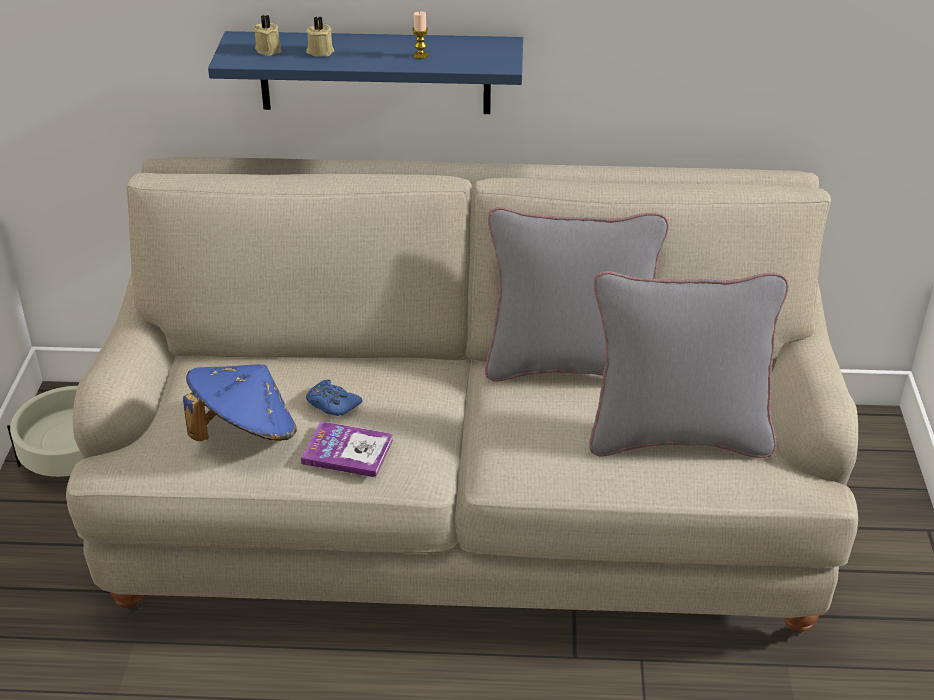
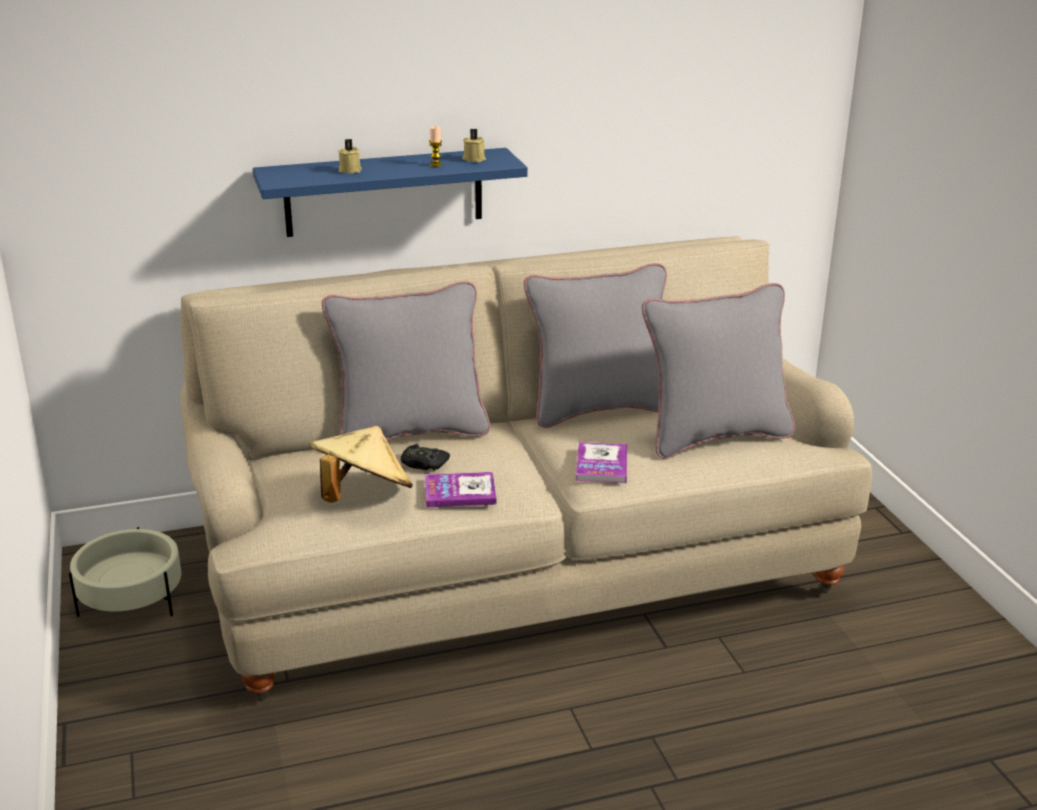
camera: 20 degrees left, 10 degrees down
blue hat [183,365,297,441] -> beige hat [309,426,413,502]
beige candle [253,14,282,56] -> beige candle moved to [462,129,486,162]
blue game controller [306,379,362,416] -> black game controller [401,444,450,471]
none -> grey pillow [322,281,490,440]
none -> book [576,442,627,483]

